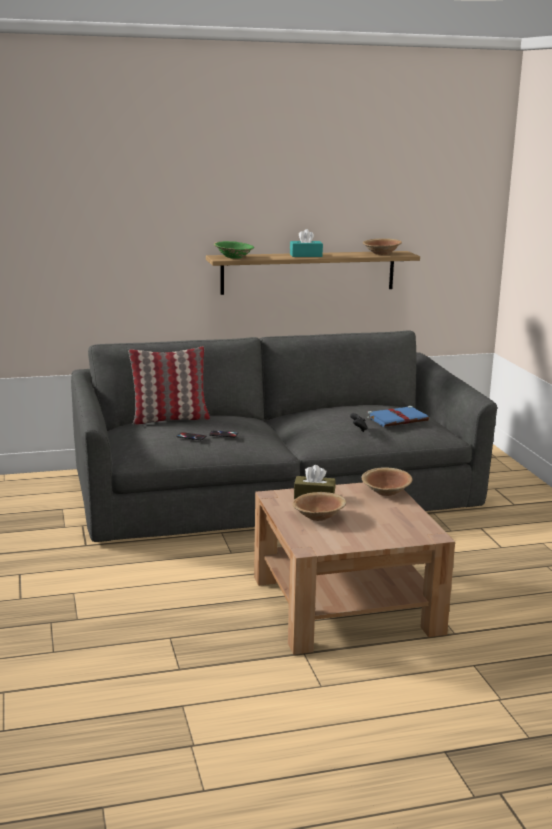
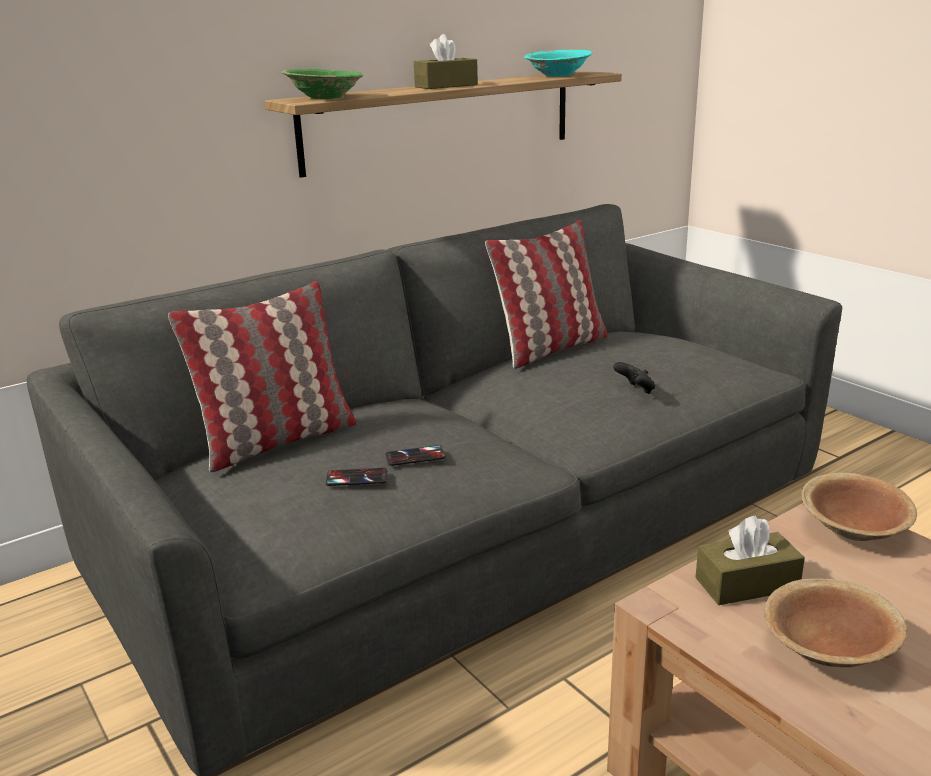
camera: 20 degrees left, 5 degrees up
turquoise tissue box [290,229,323,257] -> brown tissue box [414,34,478,89]
brown bowl [363,238,402,255] -> turquoise bowl [524,49,592,77]
blue book [367,406,429,427] -> none
none -> pillow [485,221,608,369]

